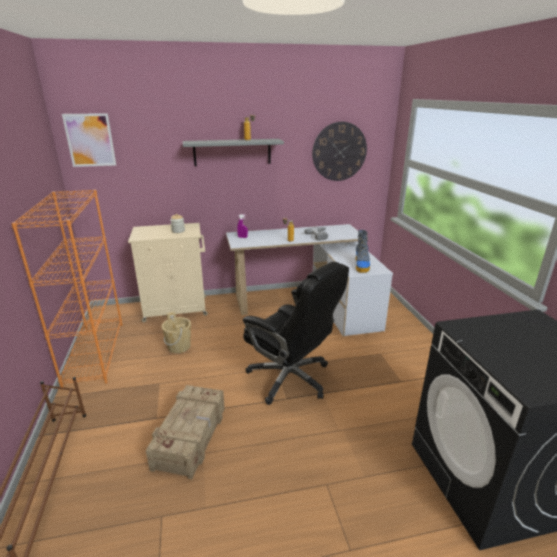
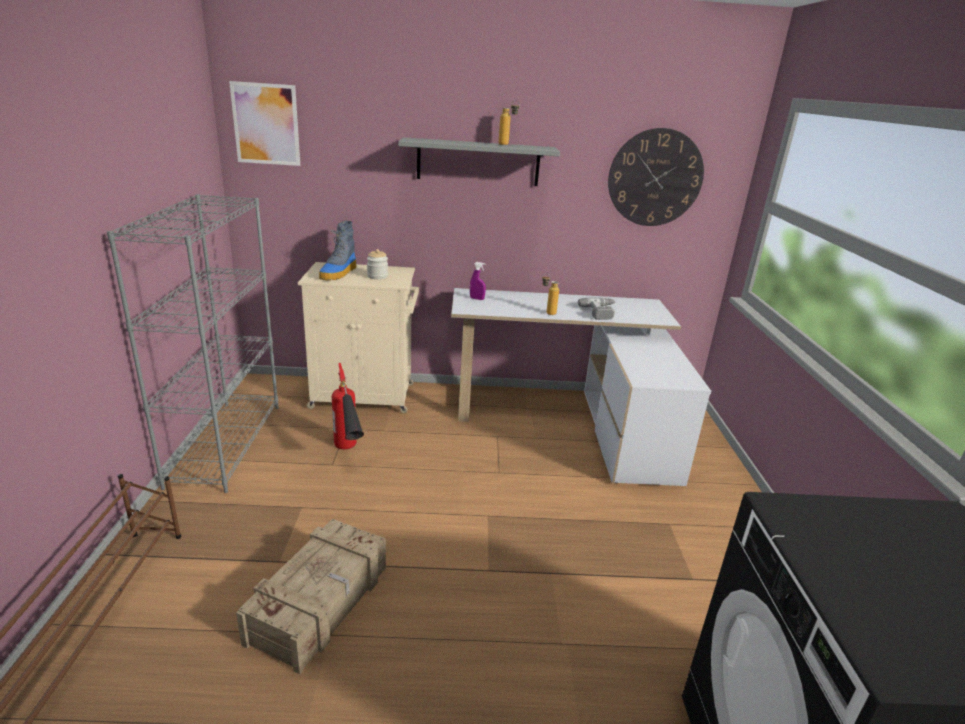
camera: 10 degrees right, 0 degrees up
orange bookcase [11,190,123,388] -> grey bookcase [107,194,279,493]
beige bucket [162,312,191,353] -> fire extinguisher [332,363,364,449]
black office chair [243,262,349,405] -> none
boot [356,230,370,273] -> boot moved to [319,221,357,281]

